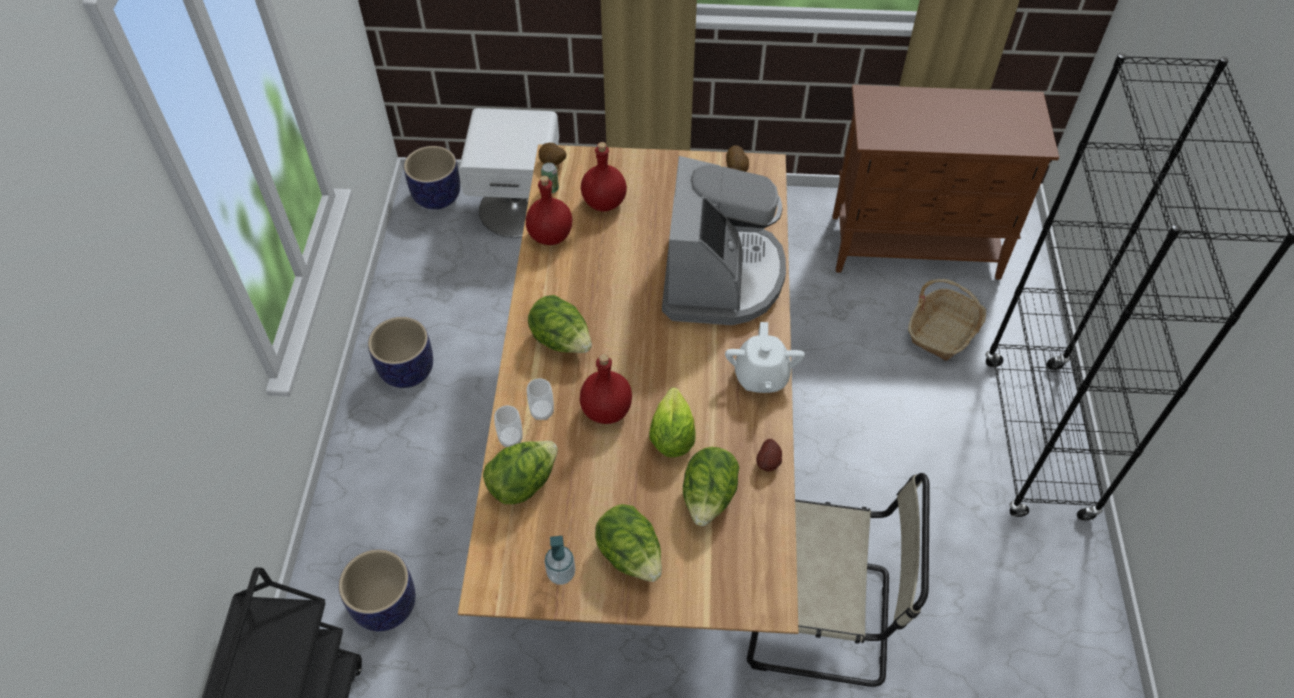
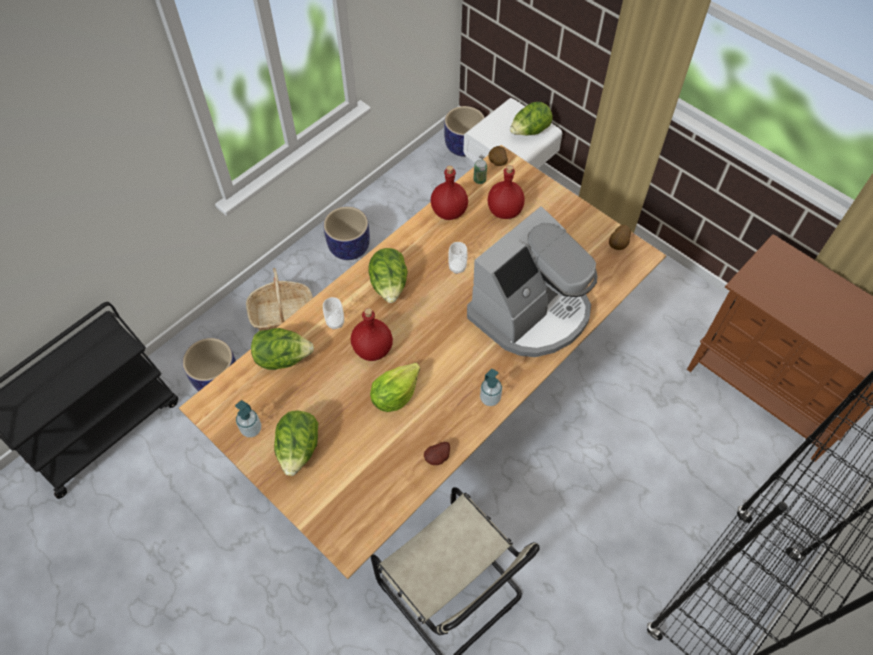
camera: 40 degrees right, 5 degrees up
cup [494,405,523,447] -> cup moved to [448,242,467,274]
lettuce [683,447,739,526] -> lettuce moved to [510,102,552,135]
white teapot [725,322,805,393] -> soap dispenser [480,369,502,406]
basket [908,279,986,361] -> basket moved to [246,268,313,331]

